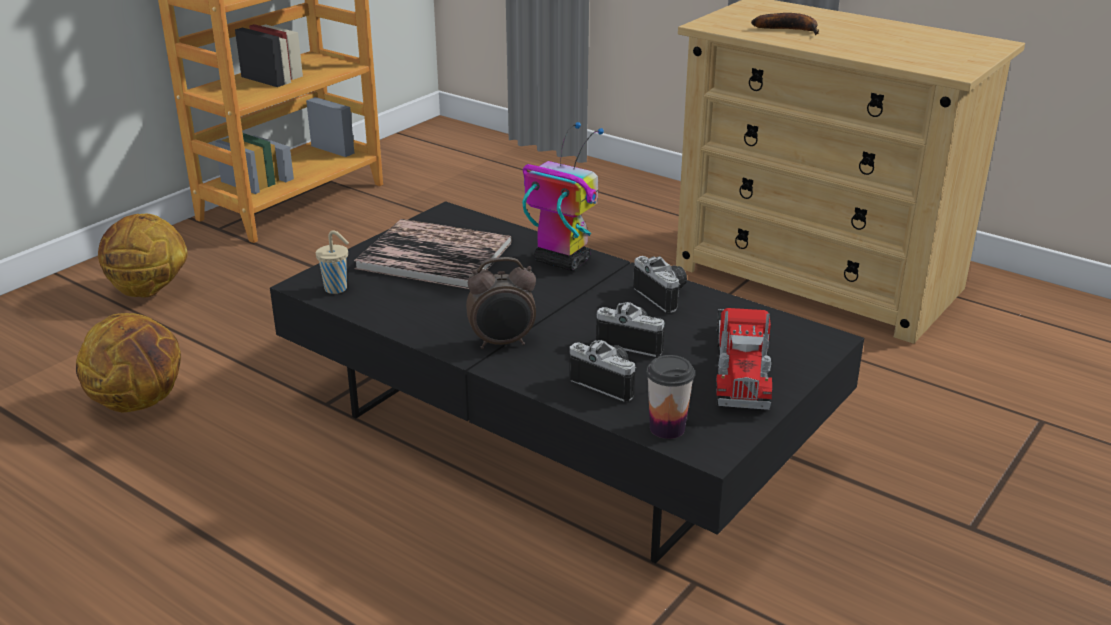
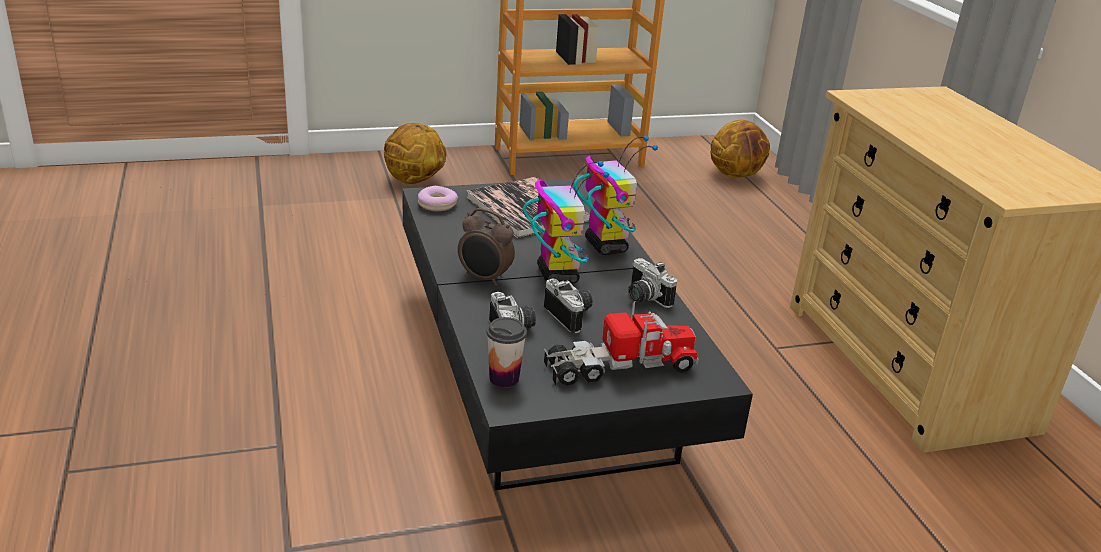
camera: 35 degrees right, 0 degrees up
basketball [76,313,181,412] -> basketball moved to [711,120,770,178]
beige cup [316,230,349,294] -> donut [418,186,458,211]
camera [633,256,687,313] -> camera turned 135 degrees clockwise [628,258,677,308]
toy truck [716,308,772,410] -> toy truck turned 150 degrees counterclockwise [544,301,699,386]
banana [751,13,819,35] -> none
none -> toy robot [523,161,609,284]

